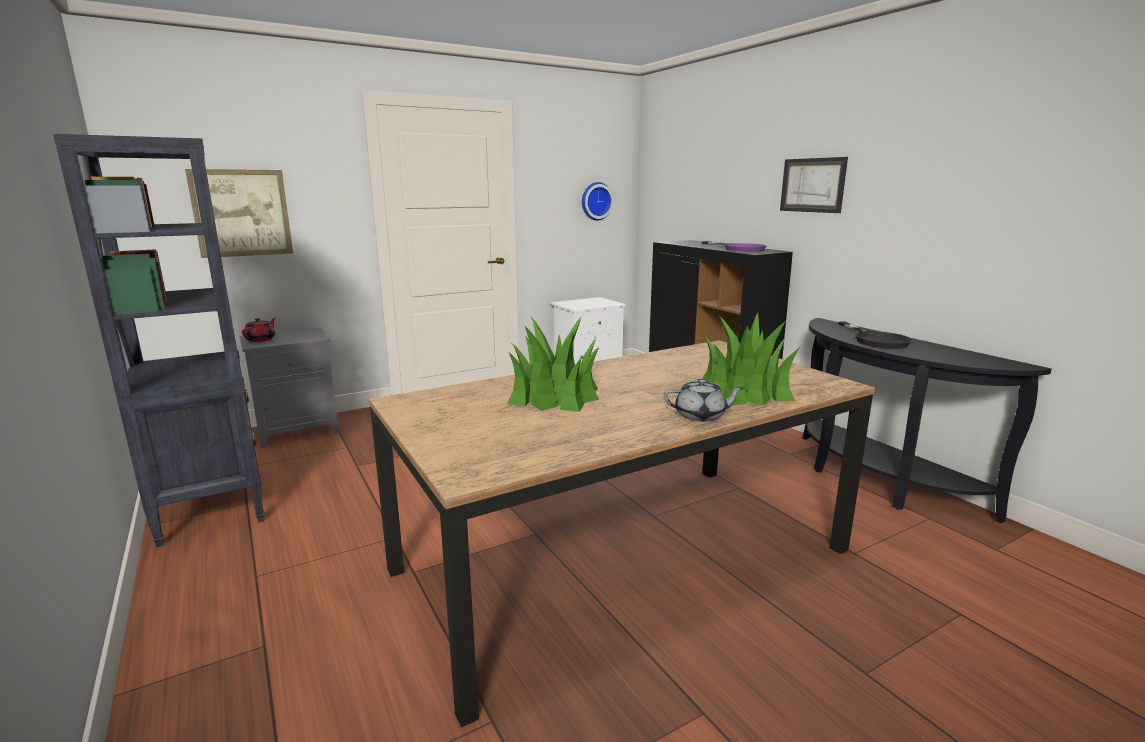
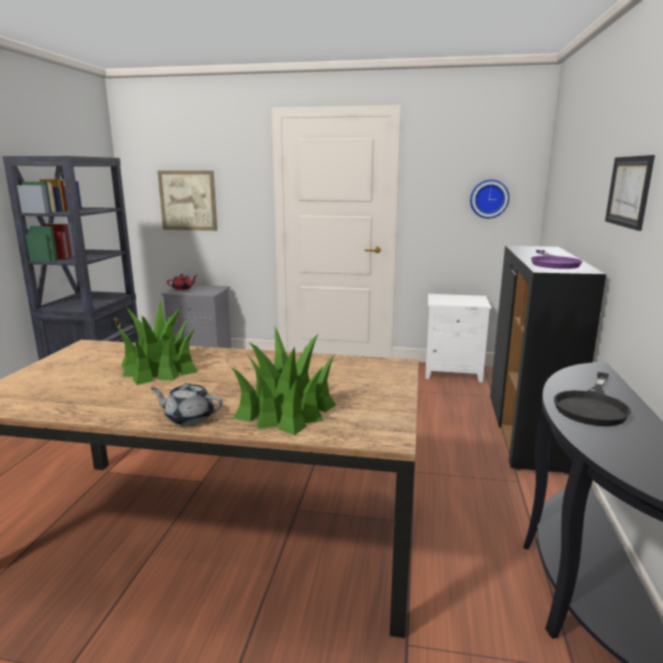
camera: 40 degrees right, 0 degrees up
grey teapot [664,378,744,422] -> grey teapot turned 150 degrees clockwise [150,383,223,426]

